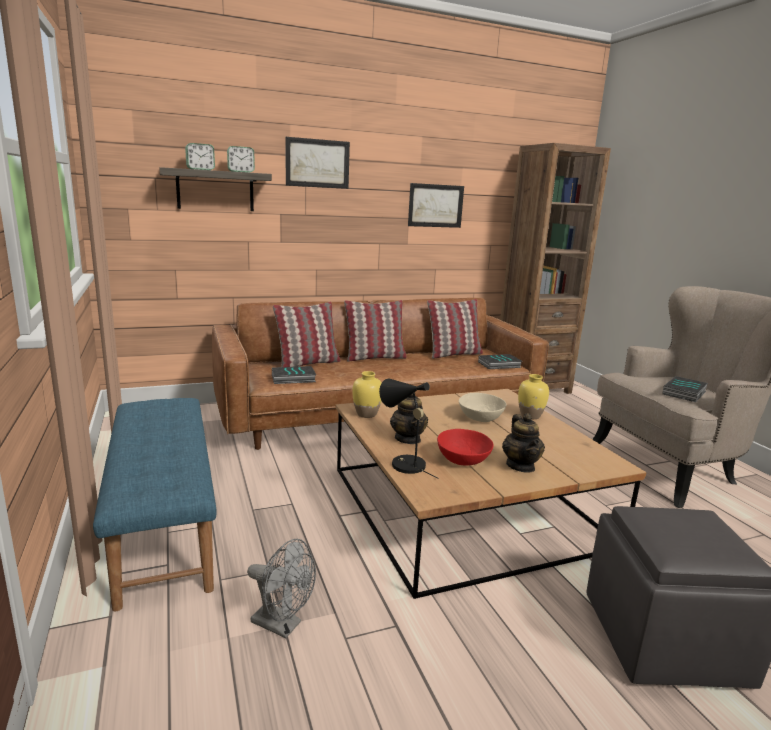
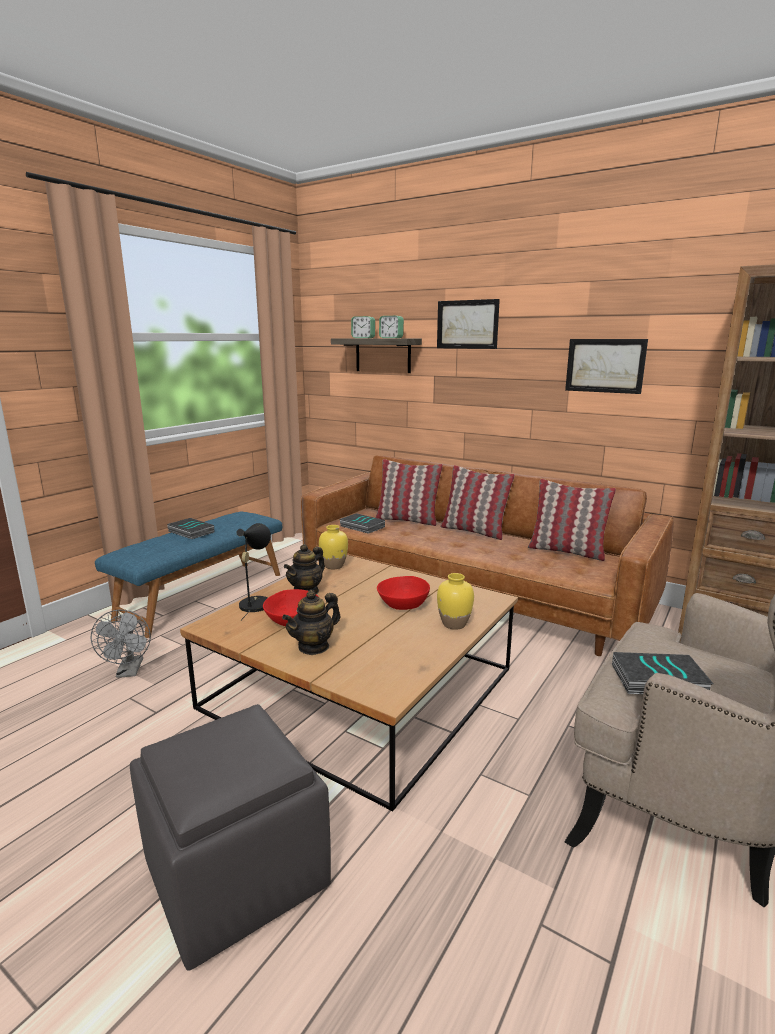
camera: 55 degrees right, 0 degrees up
beige bowl [459,393,506,422] -> red bowl [377,576,430,610]
book [478,354,522,369] -> book moved to [167,518,214,539]

